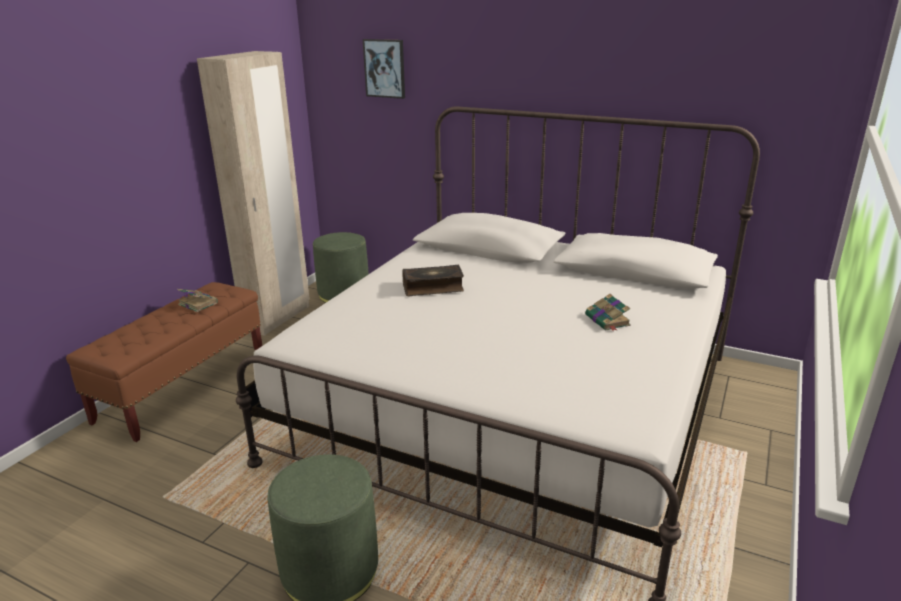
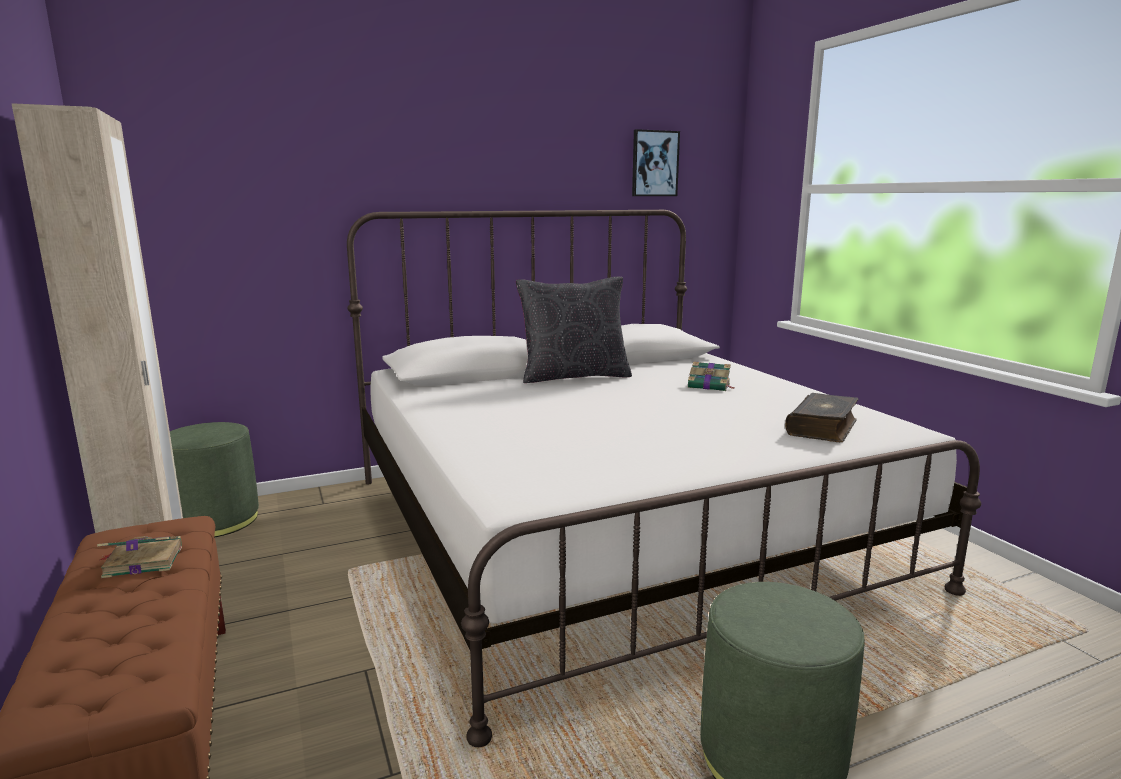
camera: 50 degrees left, 10 degrees down
picture [363,39,405,99] -> picture moved to [632,129,680,196]
book [402,265,464,296] -> book moved to [785,393,859,442]
none -> black pillow [516,277,632,383]

